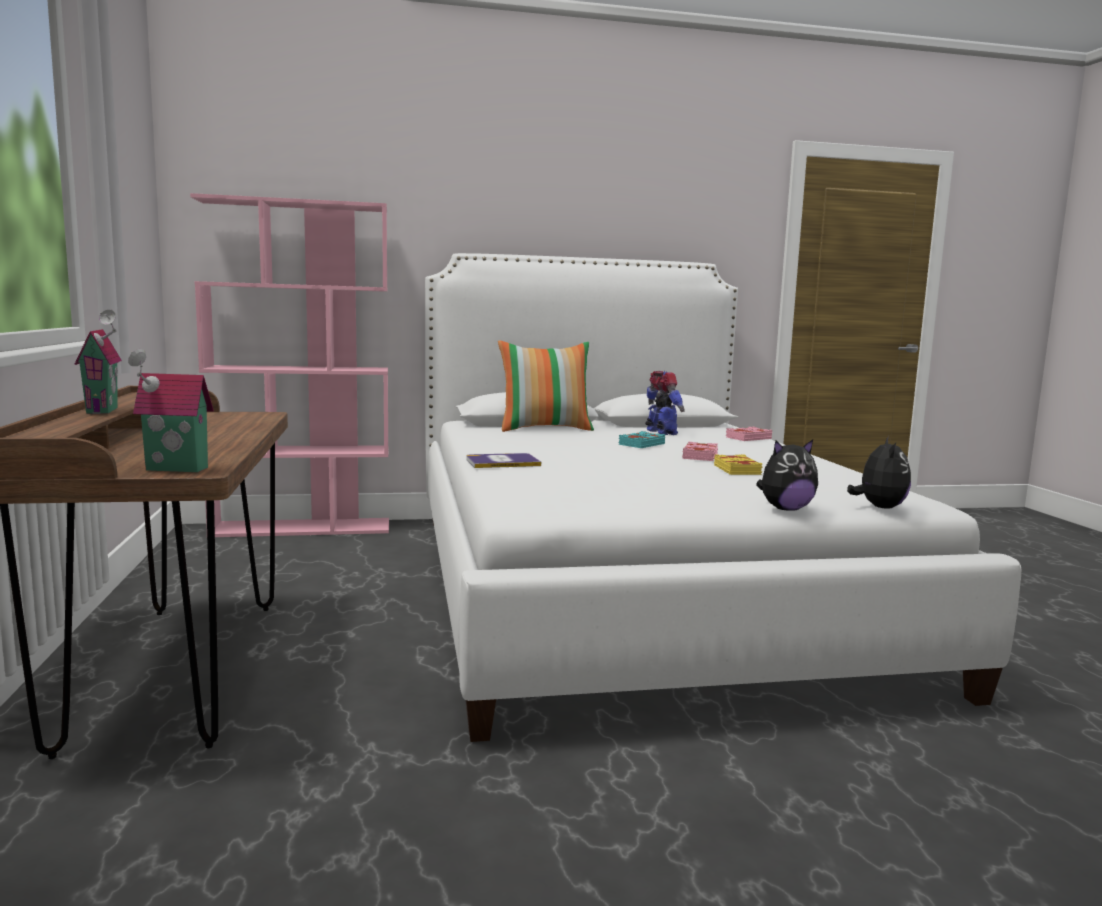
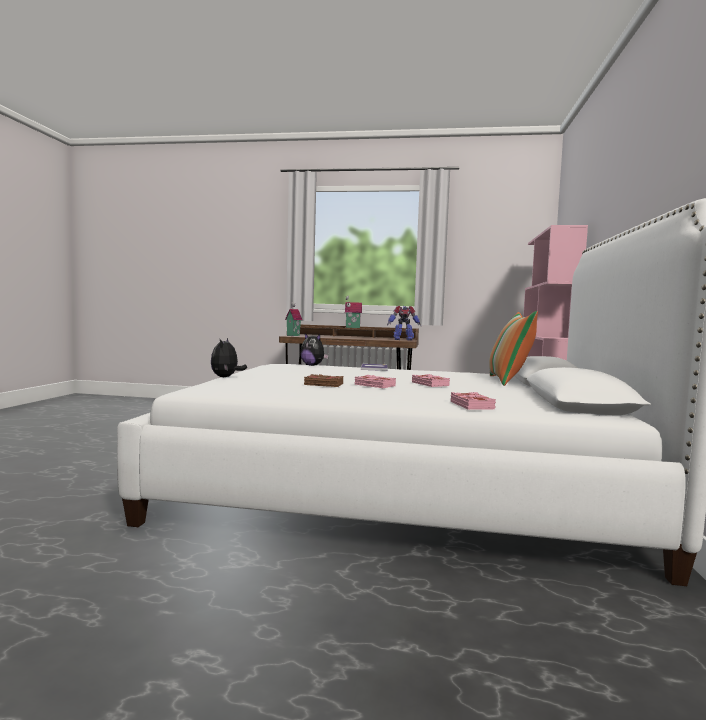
camera: 110 degrees right, 5 degrees down
turquoise book [619,431,665,448] -> pink book [412,374,450,387]
toy robot [645,371,685,435] -> toy robot moved to [387,306,421,340]
yellow book [714,454,763,475] -> brown book [304,374,343,387]
plush toy [847,436,911,509] -> plush toy moved to [300,334,329,366]

